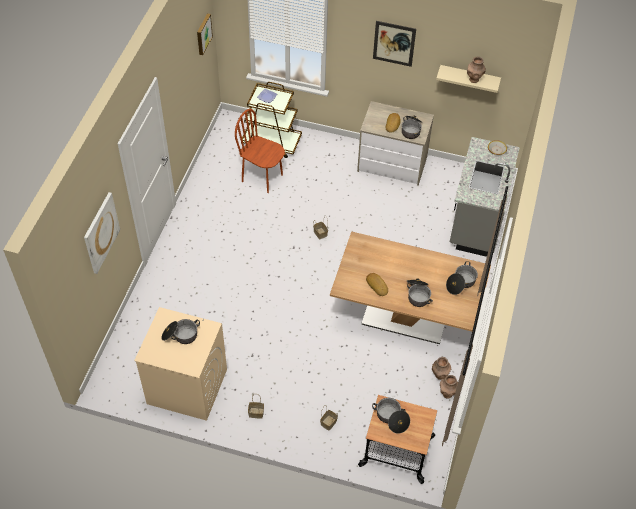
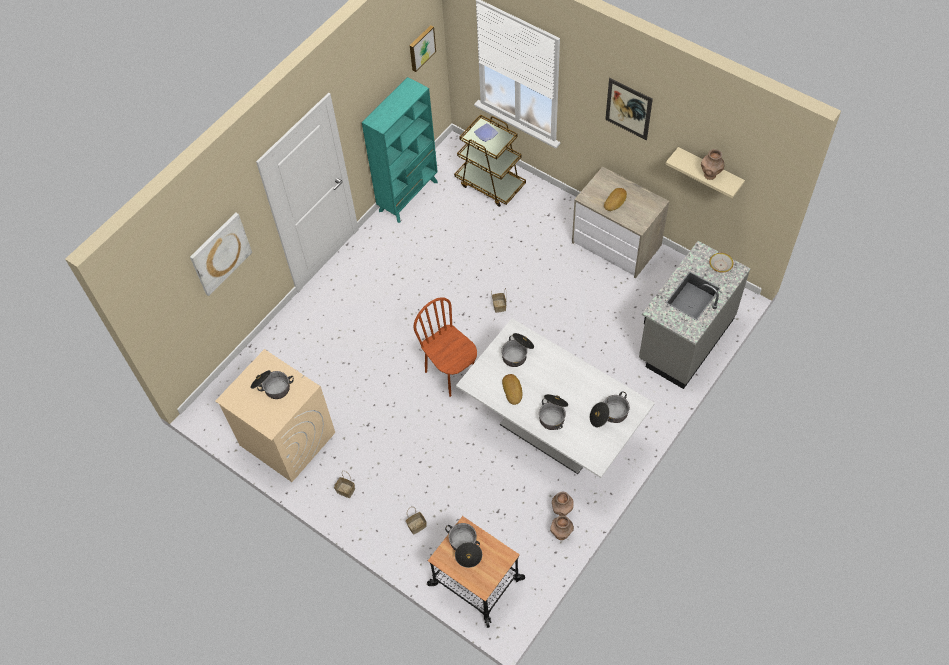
camera: 25 degrees right, 5 degrees up
brown chair [235,109,285,193] -> brown chair moved to [413,297,477,397]
brown dining table [330,231,491,344] -> white dining table [456,318,655,478]
cooking pot [402,115,423,139] -> cooking pot moved to [501,333,534,367]
none -> turquoise bookcase [362,77,438,223]

